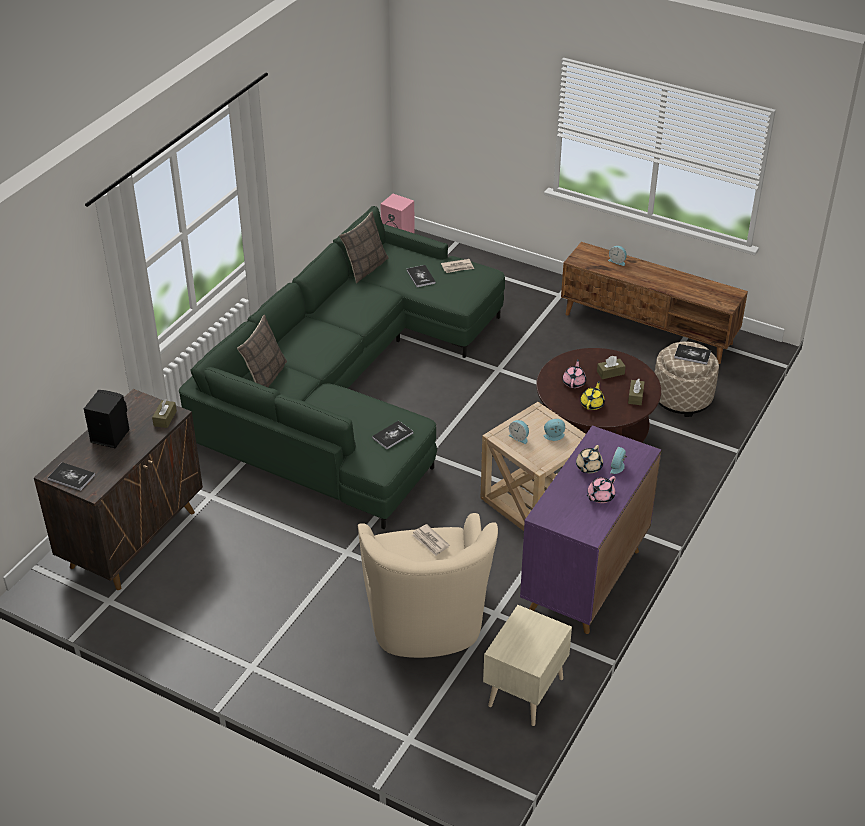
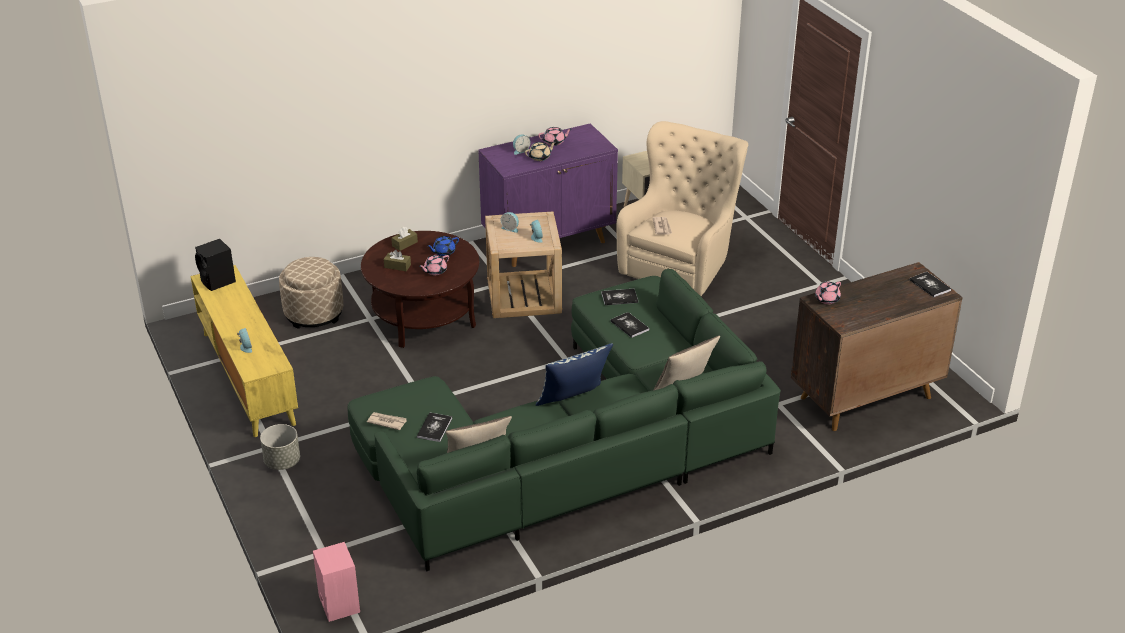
camera: 145 degrees left, 5 degrees down
black speaker [84,390,130,448] -> black speaker moved to [195,239,236,291]
brown tissue box [152,399,177,428] -> pink teapot [815,282,841,304]
brown tv stand [561,242,748,364] -> yellow tv stand [191,265,298,437]
yellow teapot [580,381,605,410] -> blue teapot [427,236,459,256]
book [674,344,711,365] -> book moved to [610,312,649,338]
none -> grey planter [260,424,300,470]
none -> pillow [536,343,613,406]

